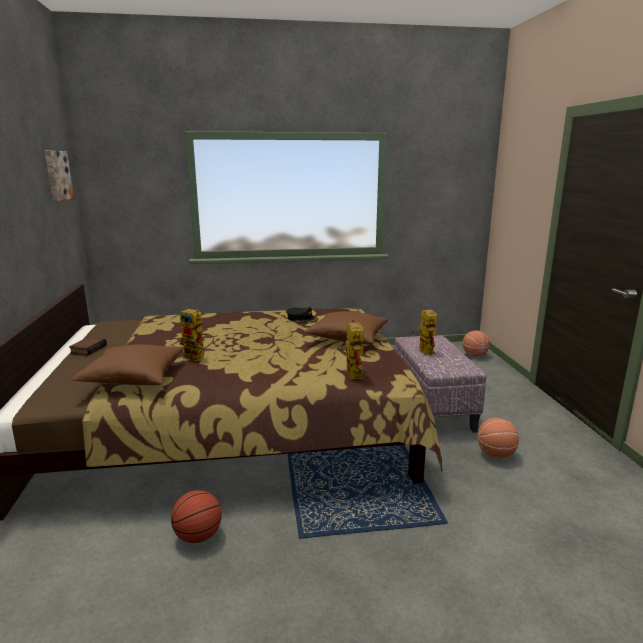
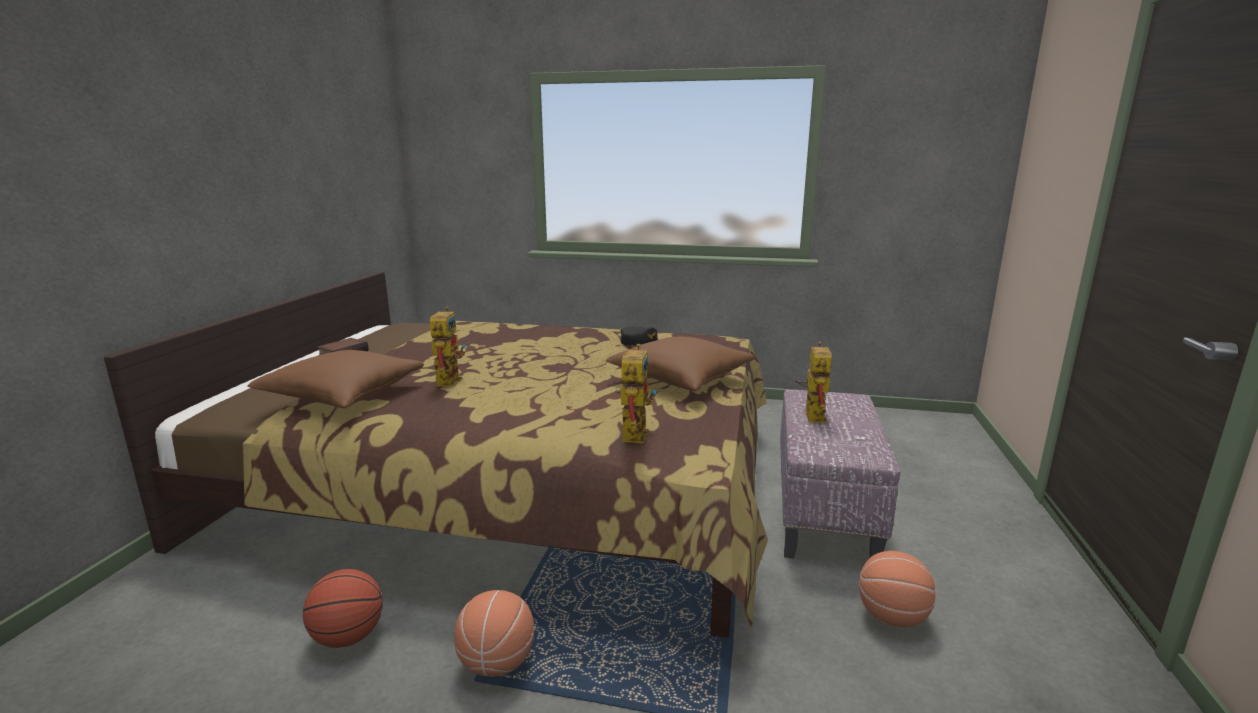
camera: 20 degrees right, 0 degrees up
picture [45,151,74,202] -> none
toy robot [179,309,214,361] -> toy robot turned 135 degrees counterclockwise [430,307,466,387]
basketball [463,331,490,356] -> basketball moved to [454,590,534,677]

